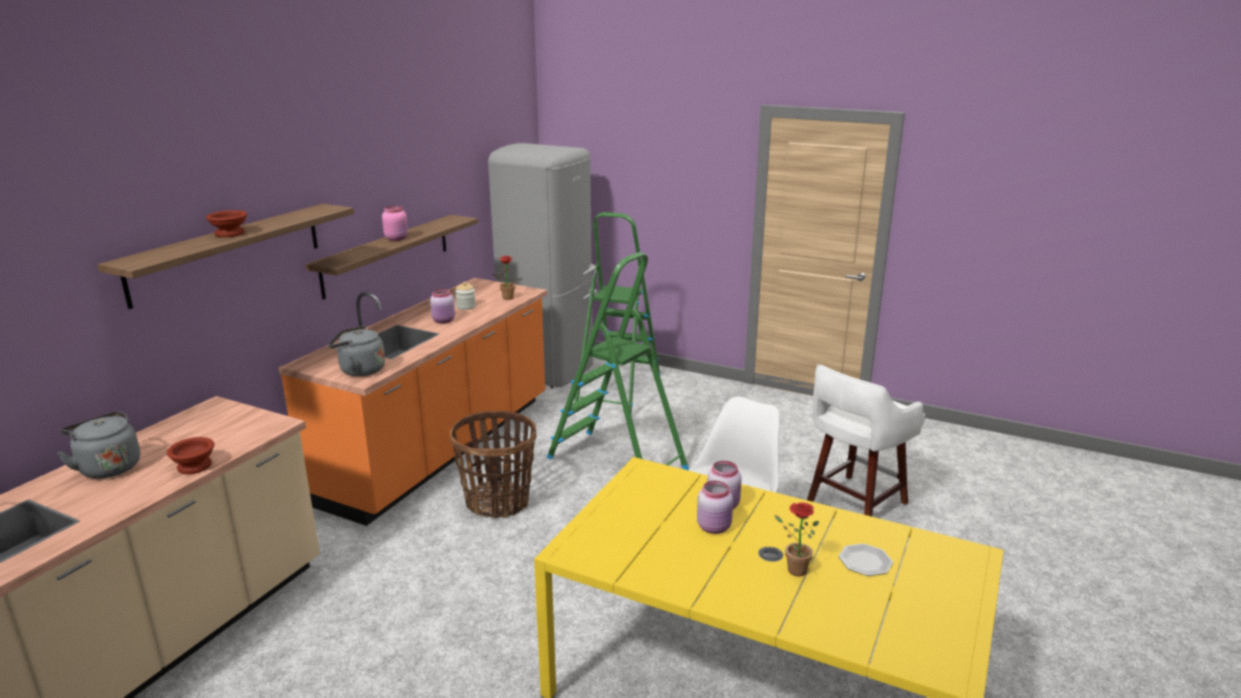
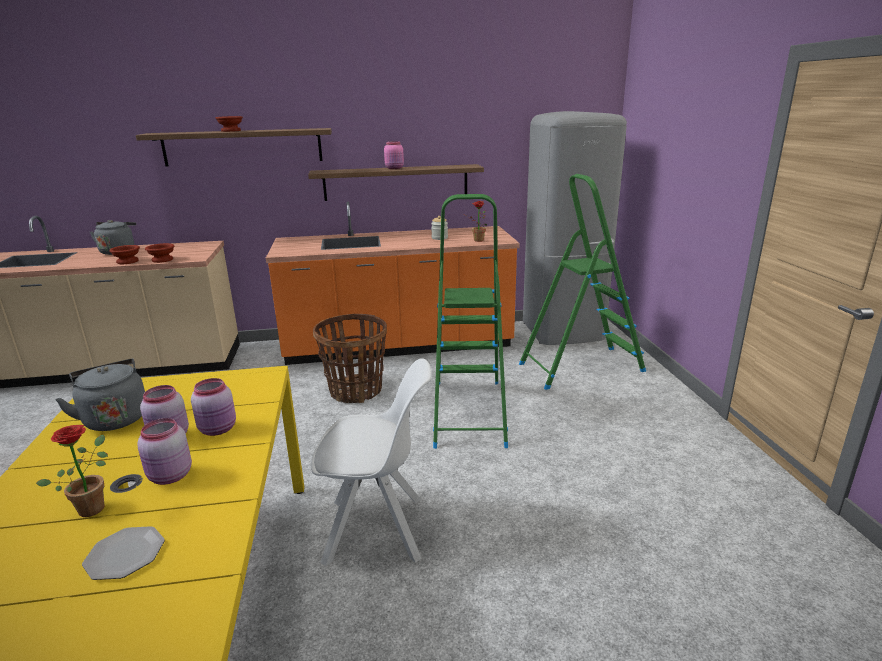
camera: 55 degrees right, 0 degrees up
grey kettle [328,326,385,376] -> grey kettle moved to [55,359,145,431]
pink jar [430,289,455,324] -> pink jar moved to [138,418,192,485]
white stool [807,365,925,517] -> none
none -> brown bowl [145,243,175,263]

